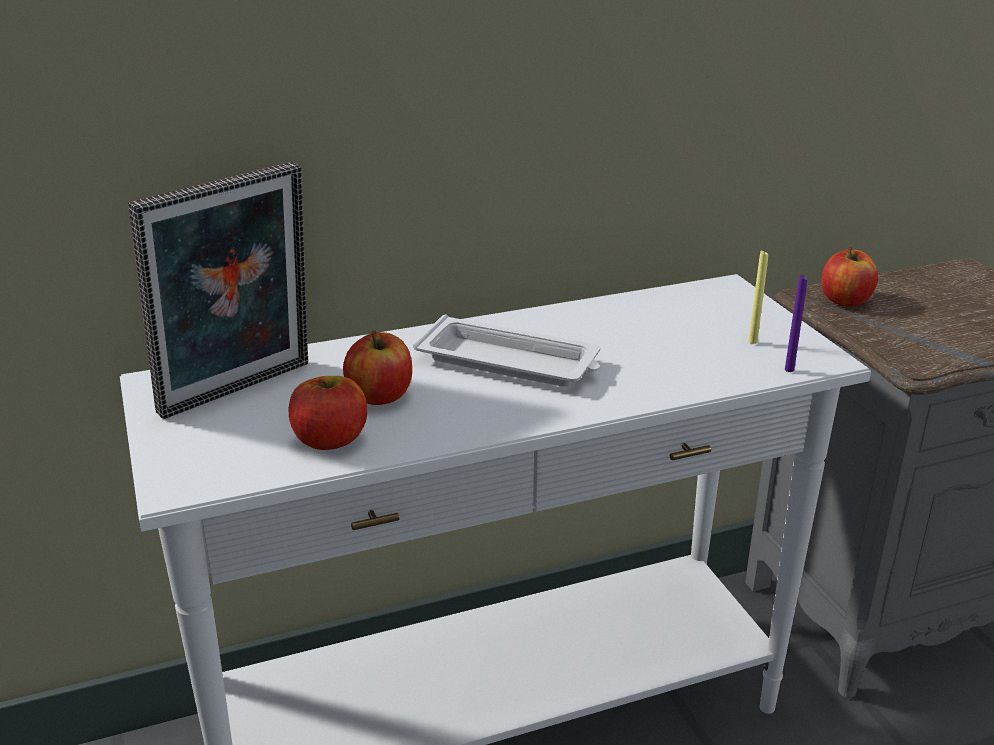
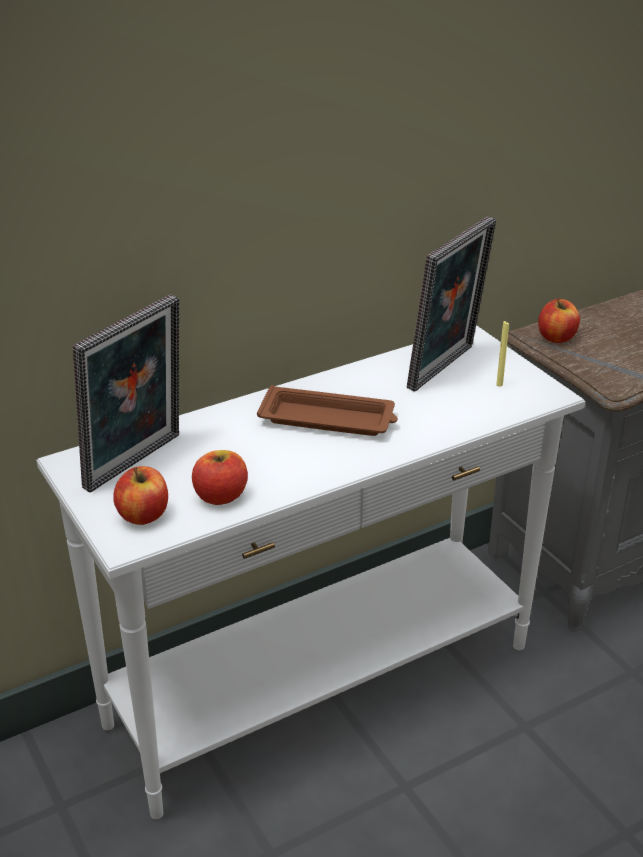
camera: 10 degrees left, 5 degrees up
apple [343,331,412,405] -> apple moved to [113,466,168,525]
white tray [413,315,600,387] -> brown tray [257,385,398,436]
purple candle [785,275,807,372] -> none
none -> picture frame [407,216,496,392]

